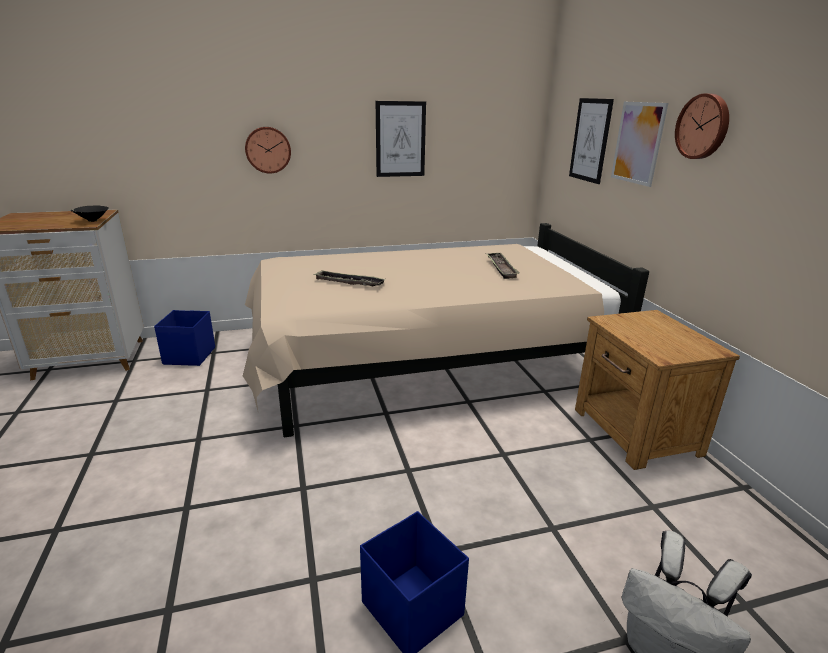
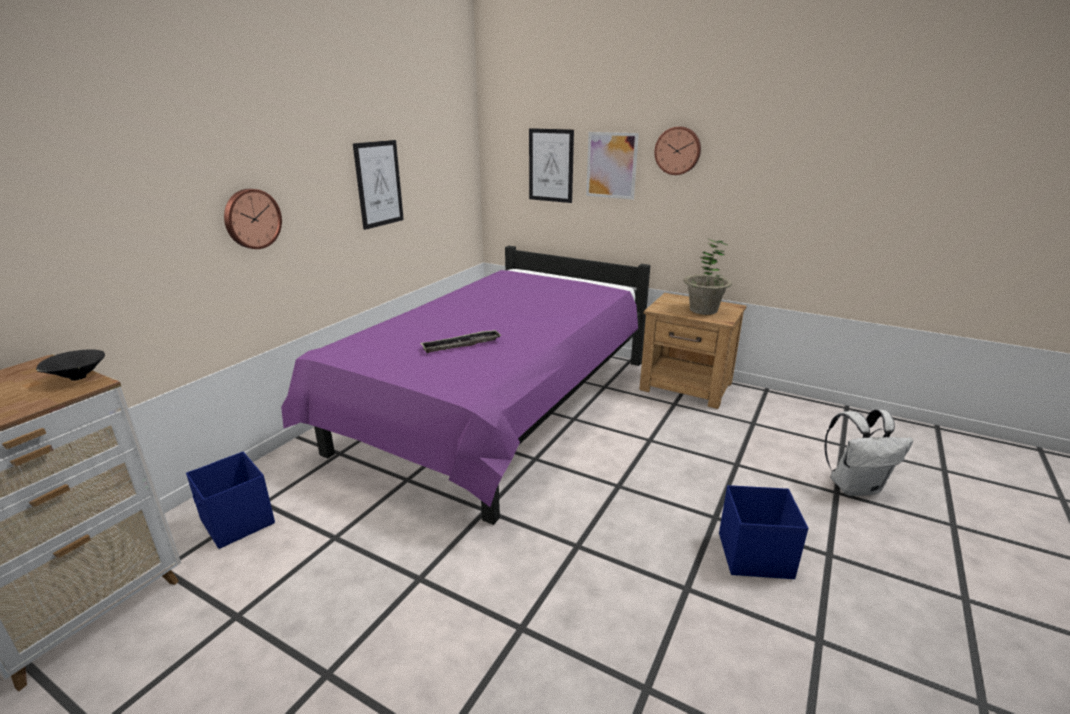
camera: 45 degrees left, 0 degrees up
beige bed [243,223,649,437] -> purple bed [281,246,650,525]
tray [486,253,520,279] -> none
none -> potted plant [683,238,732,315]

